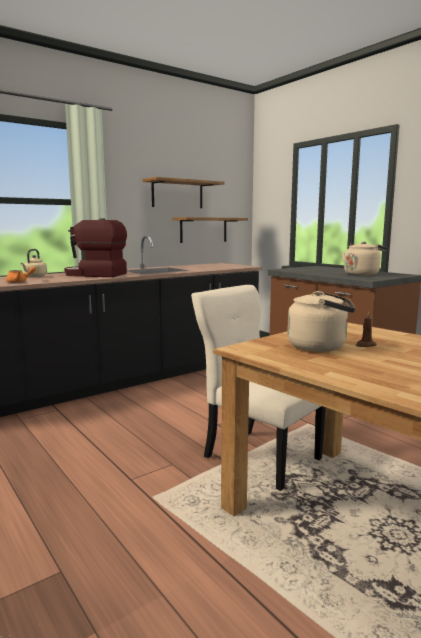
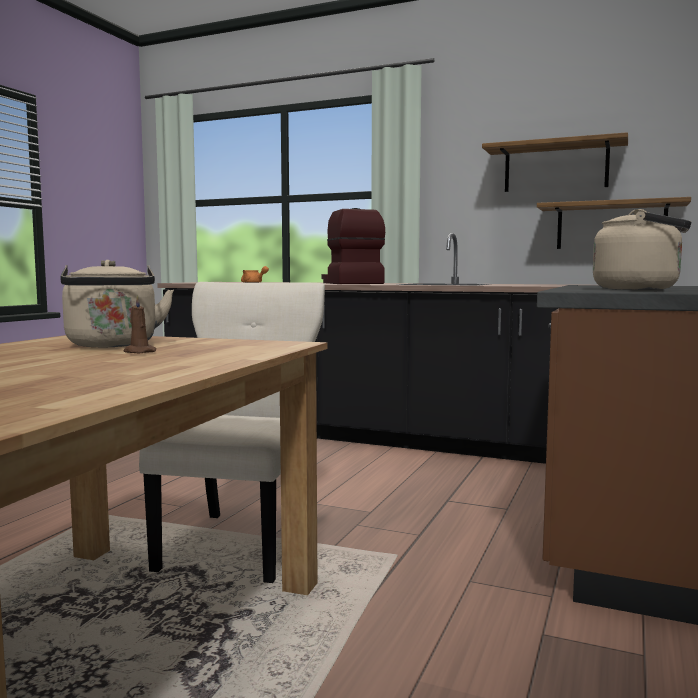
camera: 60 degrees right, 5 degrees down
beige kettle [21,249,47,277] -> none

